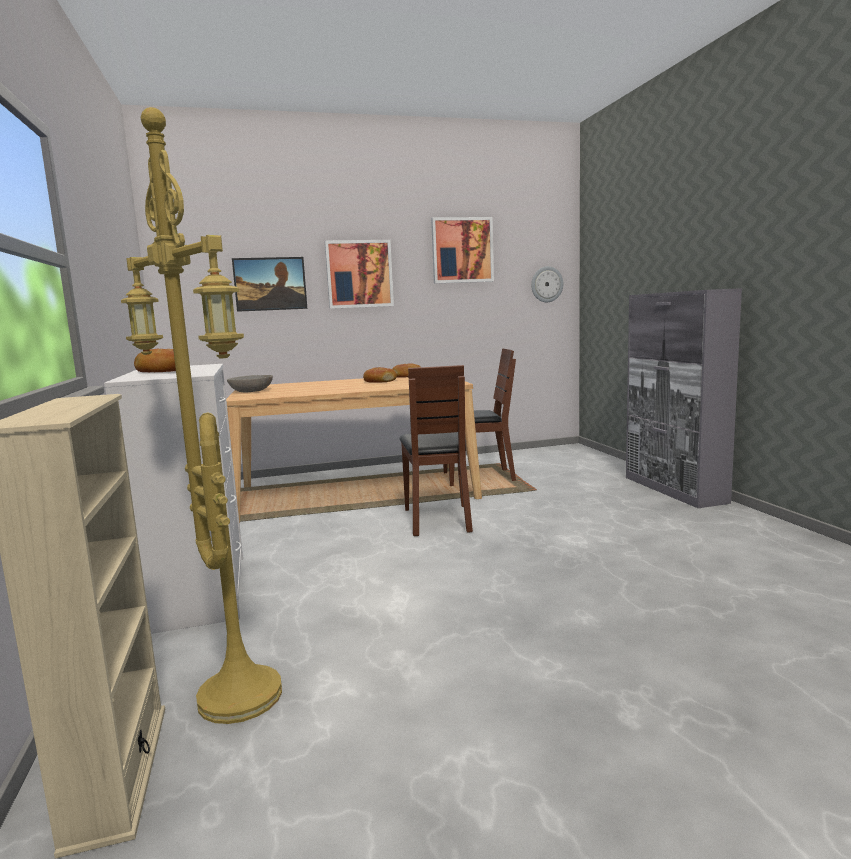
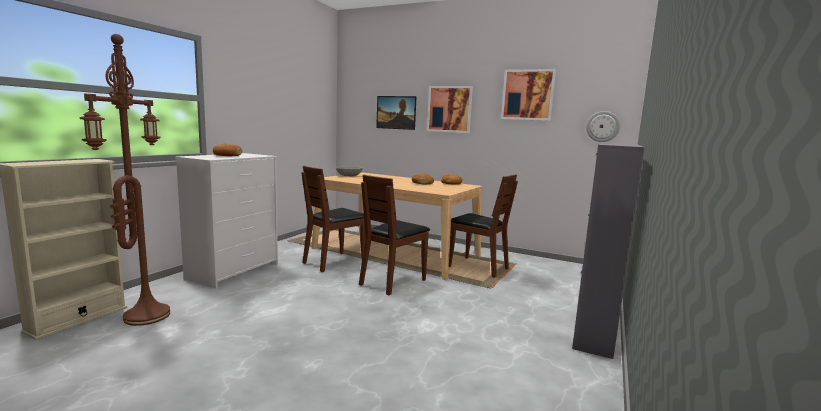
camera: 40 degrees right, 0 degrees up
yellow floor lamp [121,107,282,724] -> brown floor lamp [79,34,170,326]
none -> brown chair [301,166,365,272]

